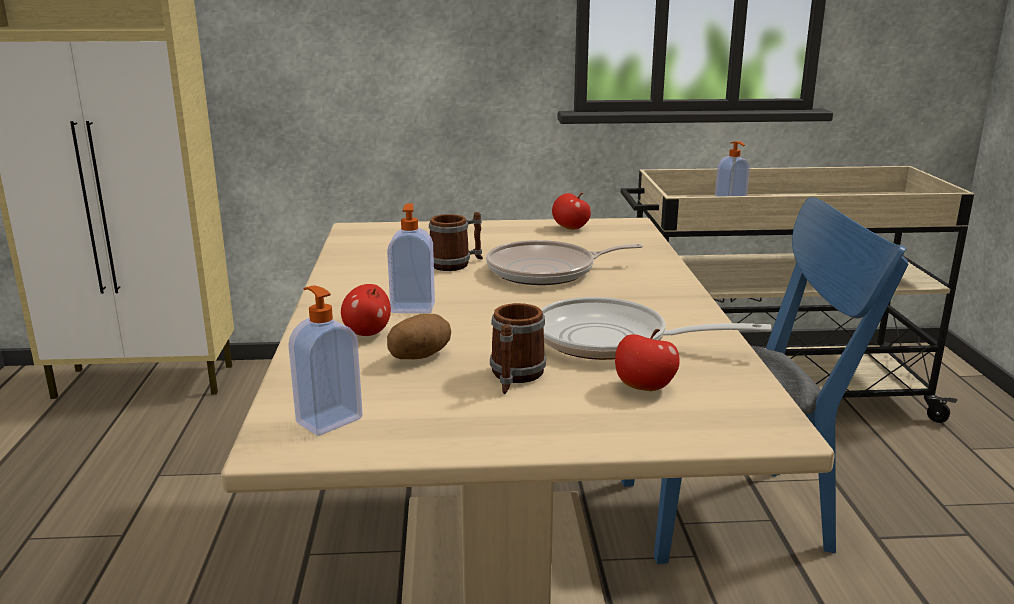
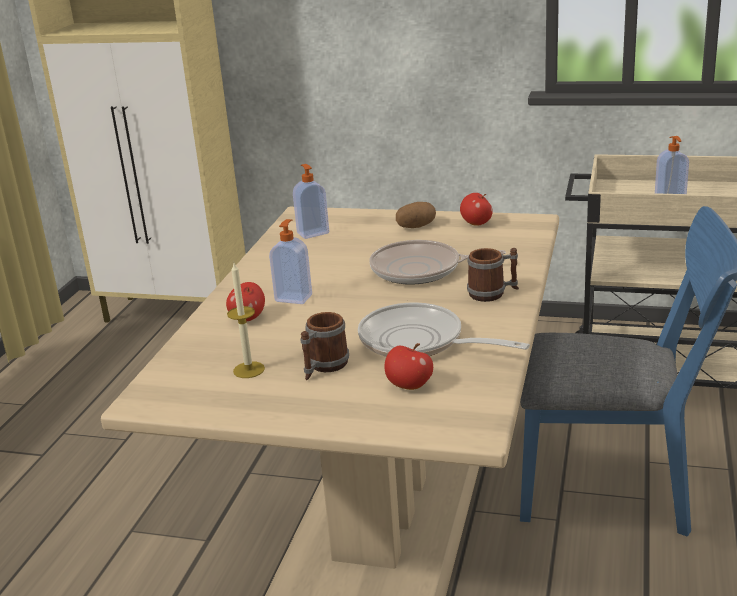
camera: 20 degrees right, 5 degrees up
soap dispenser [288,285,363,436] -> soap dispenser moved to [293,164,329,239]
potato [387,314,451,359] -> potato moved to [396,202,436,228]
mug [429,212,483,271] -> mug moved to [467,248,519,302]
none -> candle [227,263,265,378]

